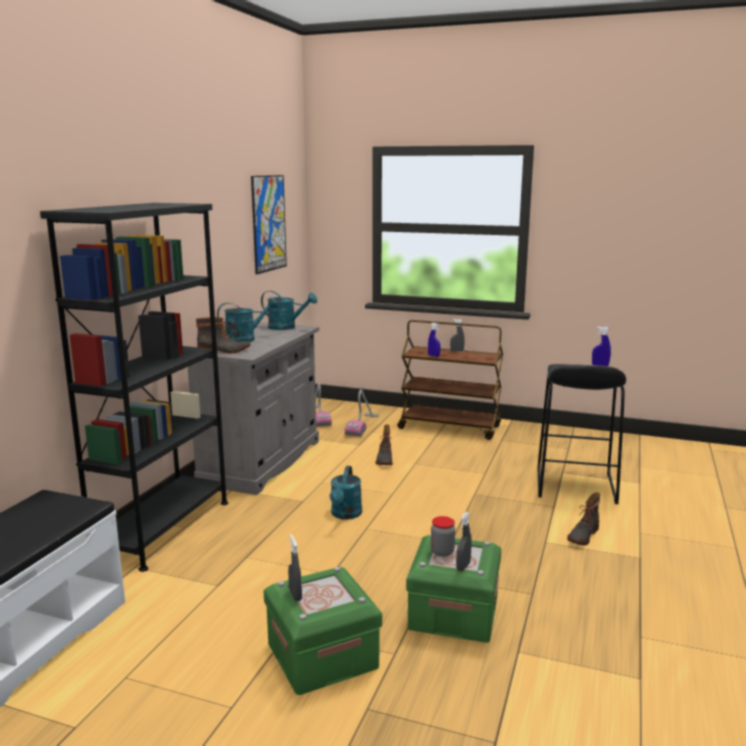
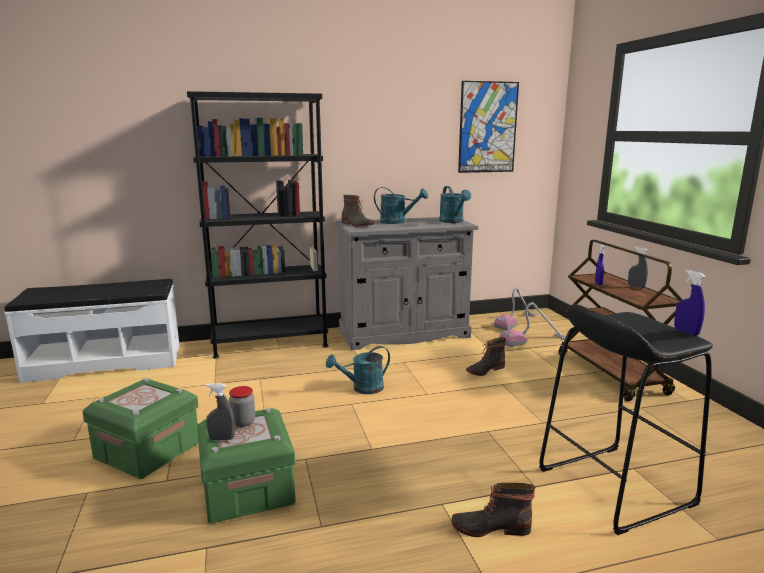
camera: 55 degrees right, 0 degrees up
grey spray bottle [288,534,302,602] -> none

